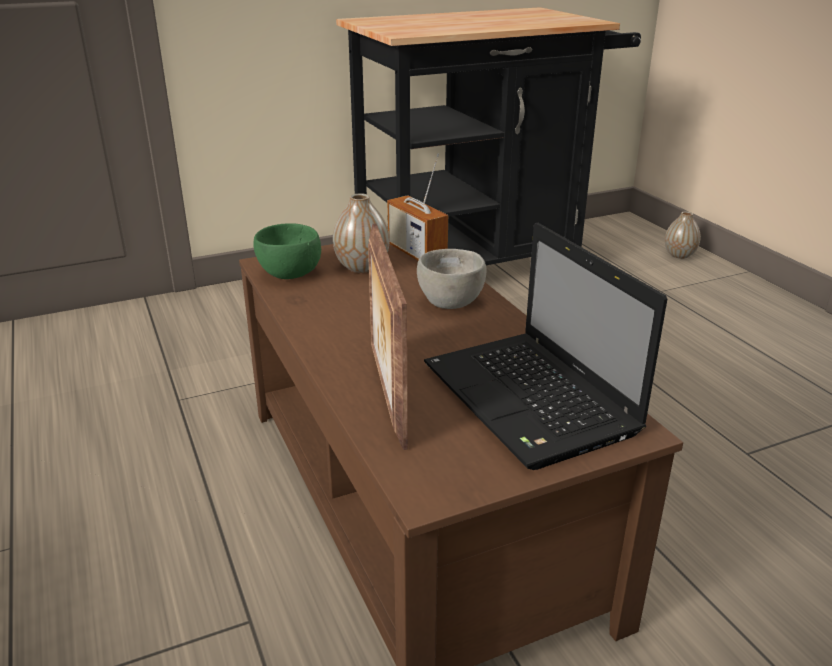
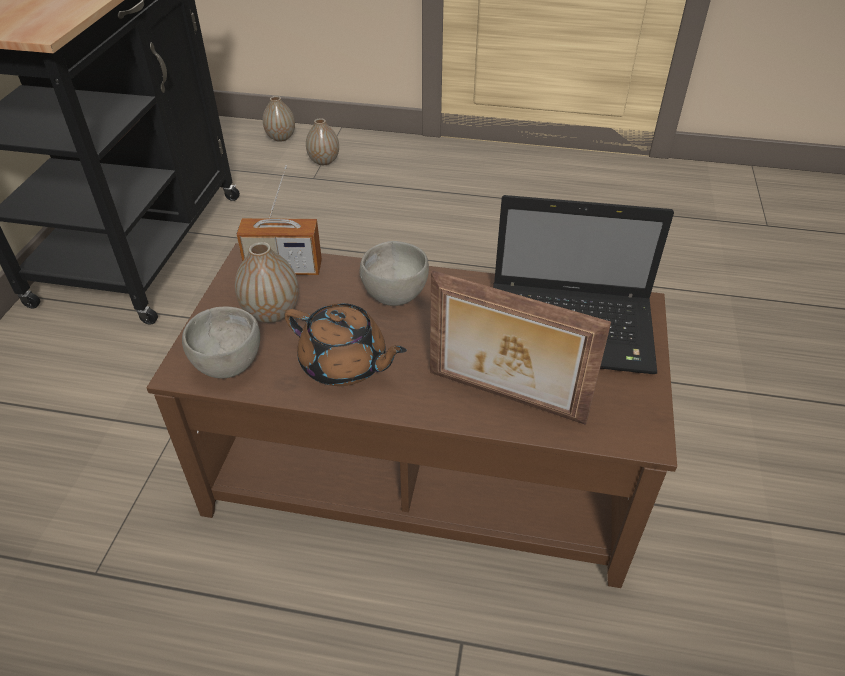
camera: 55 degrees left, 15 degrees up
green bowl [254,223,321,279] -> grey bowl [182,306,260,378]
none -> brown teapot [284,303,407,386]
none -> vase [306,118,339,165]

